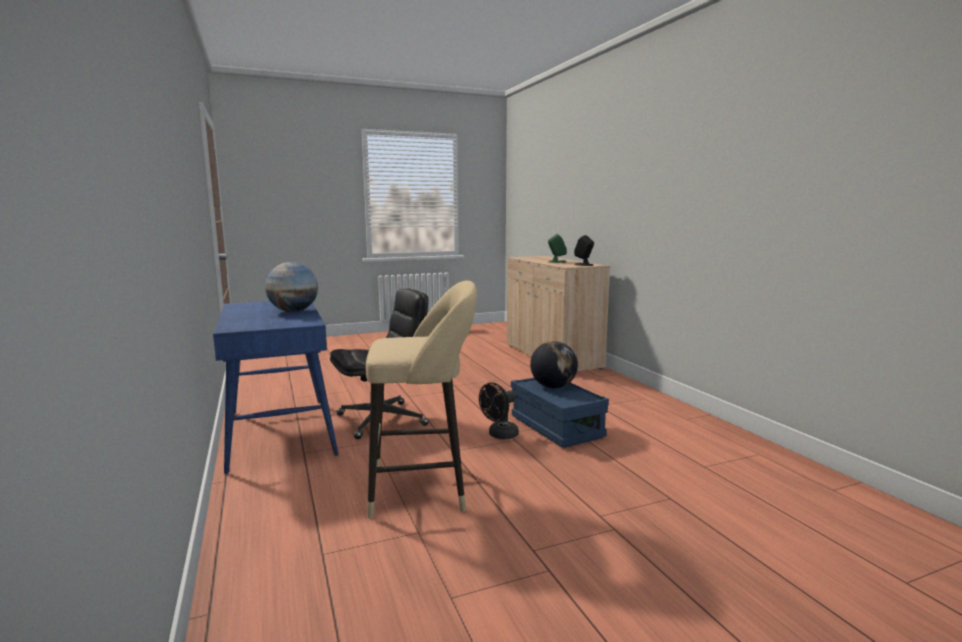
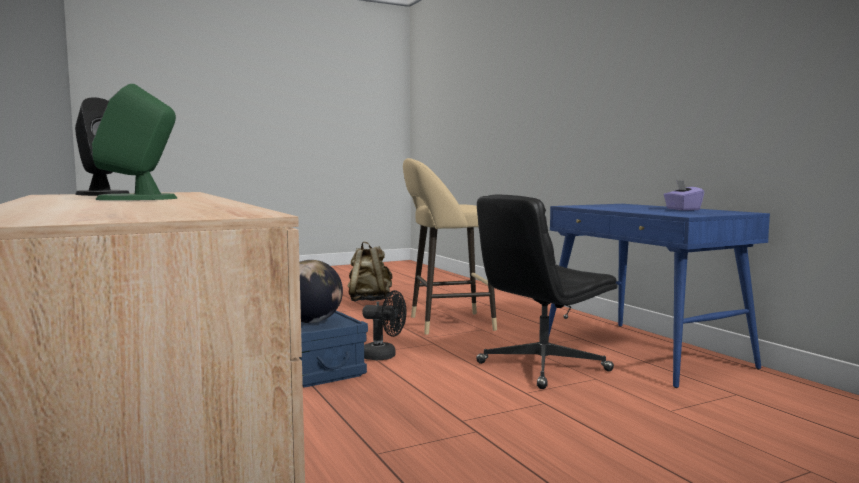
camera: 175 degrees right, 5 degrees down
globe [265,262,318,312] -> none
black fan [479,382,519,439] -> black fan turned 60 degrees clockwise [362,290,407,360]
none -> beige backpack [348,242,393,302]
none -> purple tissue box [664,180,704,210]

